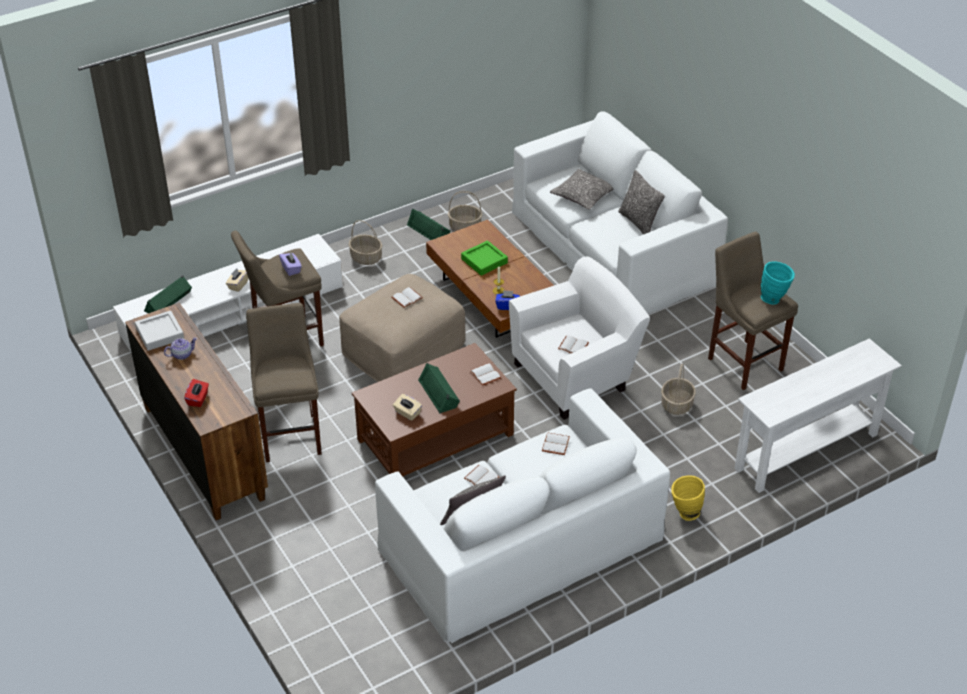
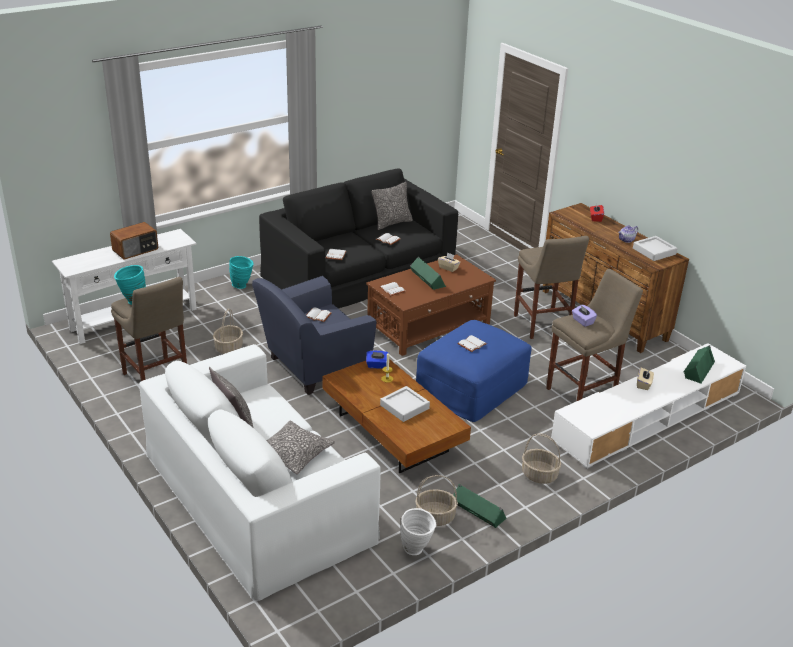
camera: 175 degrees right, 10 degrees down
beige ottoman [339,274,465,382] -> blue ottoman [416,320,532,422]
white sofa [375,388,670,644] -> black sofa [259,169,458,308]
green tray [461,241,508,276] -> grey tray [380,386,430,422]
white armchair [509,257,650,420] -> blue armchair [252,276,376,395]
yellow vase [671,476,705,521] -> turquoise vase [229,256,253,289]
none -> radio [110,222,158,259]
none -> white vase [400,508,437,555]

